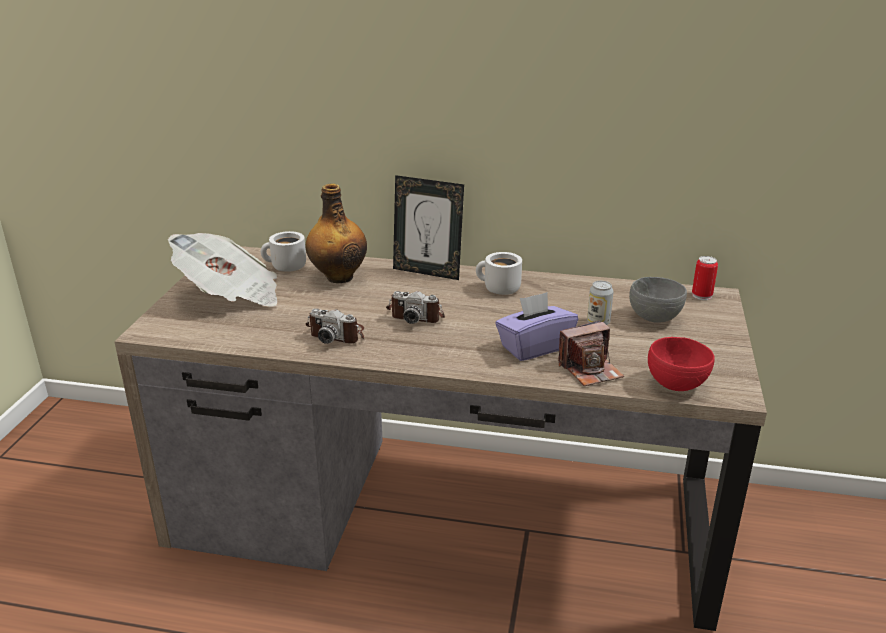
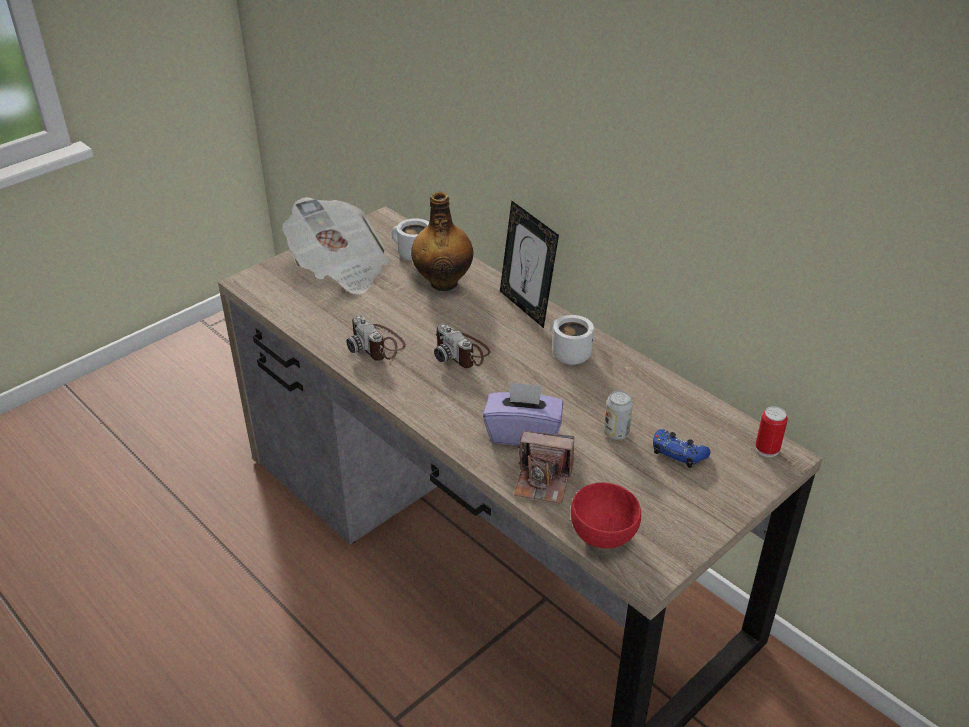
camera: 35 degrees right, 10 degrees up
grey bowl [629,277,687,323] -> blue game controller [653,429,710,468]

